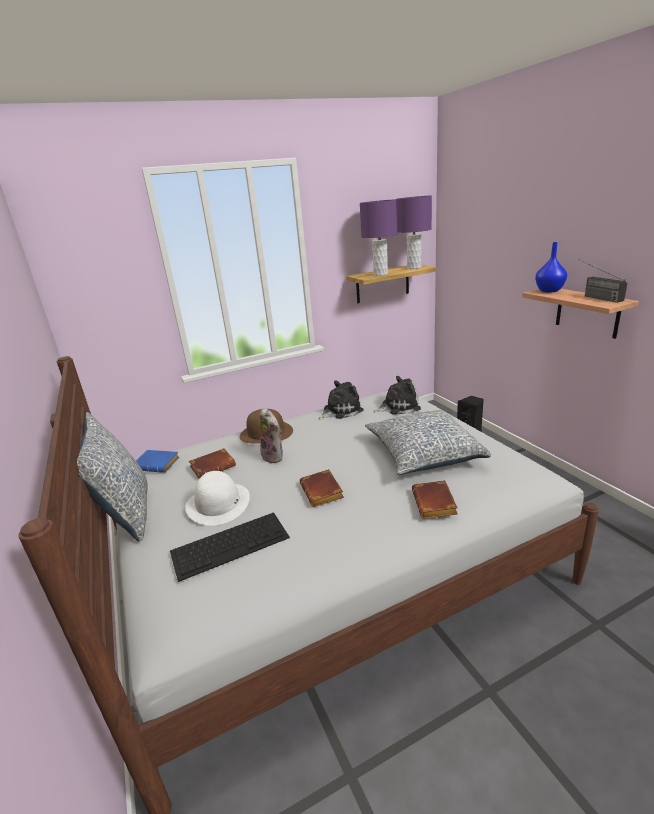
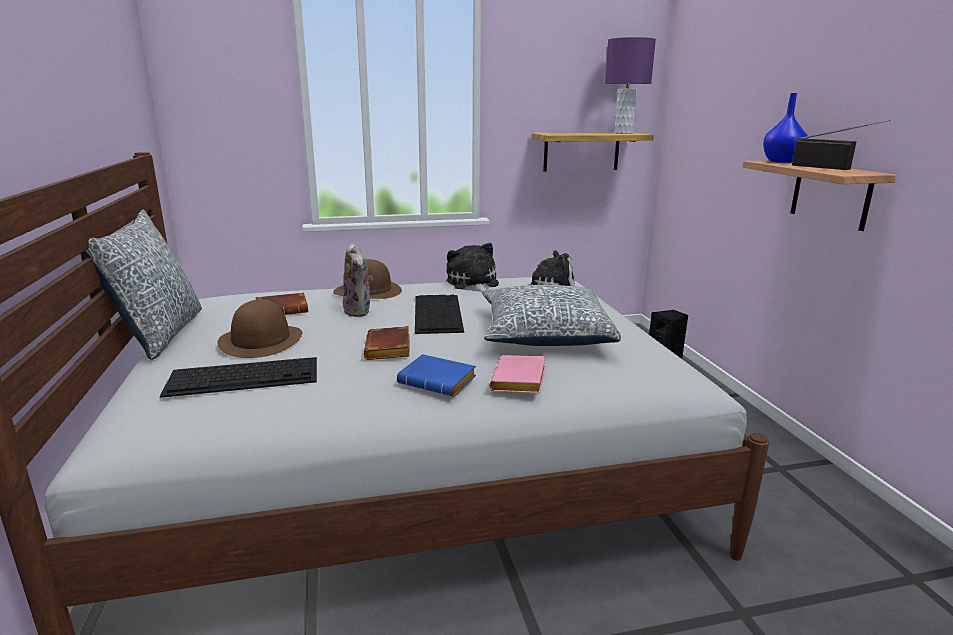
camera: 10 degrees right, 5 degrees down
blue book [136,450,179,473] -> blue book moved to [397,354,476,397]
white hat [185,471,250,526] -> brown hat [217,299,302,358]
plush toy [318,380,364,420] -> plush toy turned 90 degrees counterclockwise [447,243,499,292]
purple table lamp [360,199,397,276] -> none
brown book [412,480,458,519] -> pink book [490,355,546,393]
radio [579,259,627,303] -> radio turned 150 degrees clockwise [792,120,891,170]
none -> keyboard [415,295,464,334]

